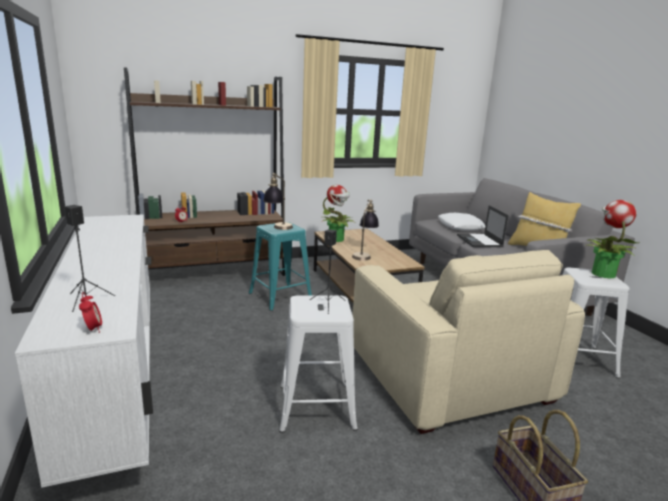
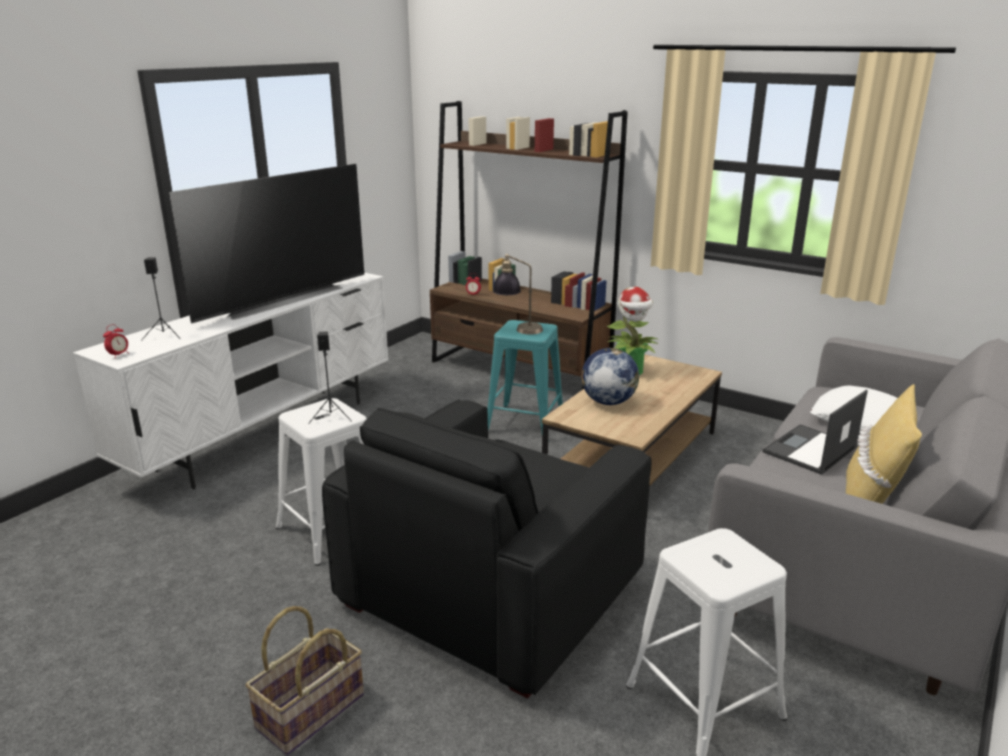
camera: 55 degrees right, 5 degrees up
table lamp [352,200,379,261] -> globe [581,348,639,405]
beige armchair [353,250,585,434] -> black armchair [322,400,651,698]
potted plant [586,200,640,278] -> none
none -> television [169,164,364,323]

